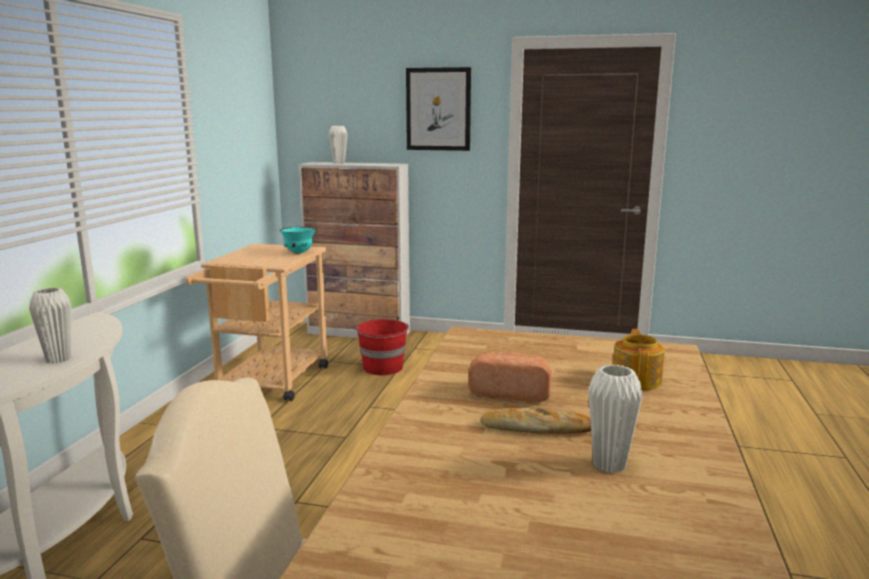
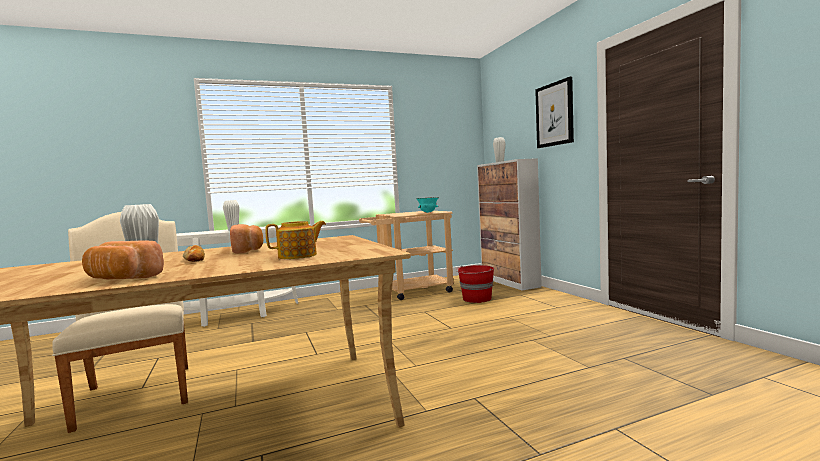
camera: 55 degrees right, 10 degrees down
none -> bread [82,241,164,280]

